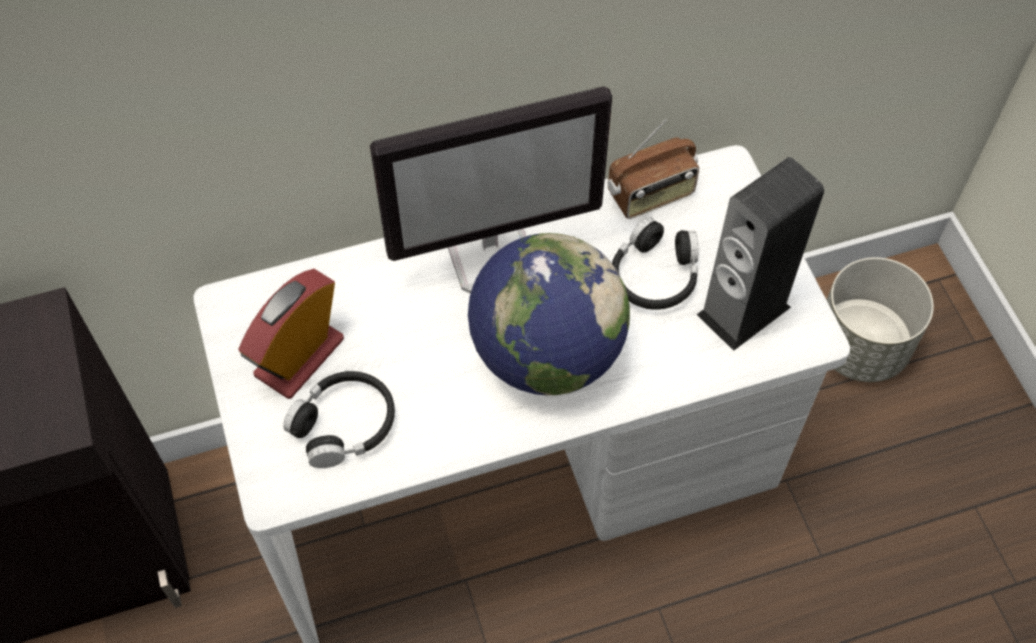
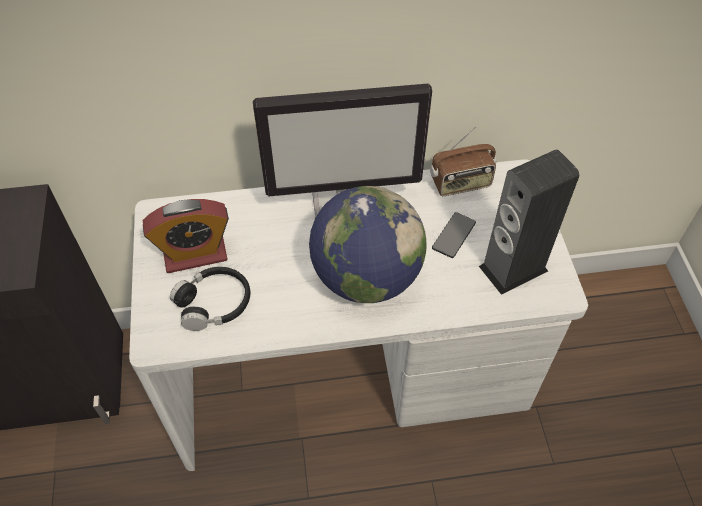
camera: 10 degrees right, 5 degrees down
alarm clock [238,269,344,399] -> alarm clock turned 150 degrees counterclockwise [143,199,229,273]
black headphones [612,217,699,310] -> phone [432,212,476,258]
grey planter [827,257,934,382] -> none

